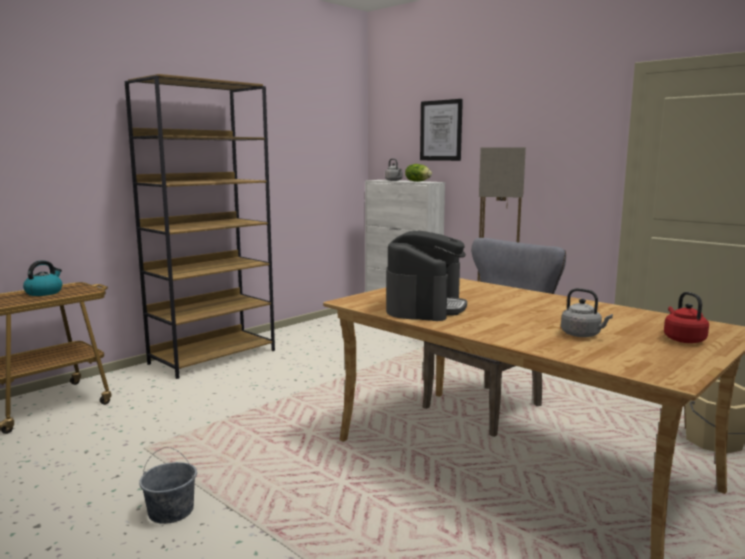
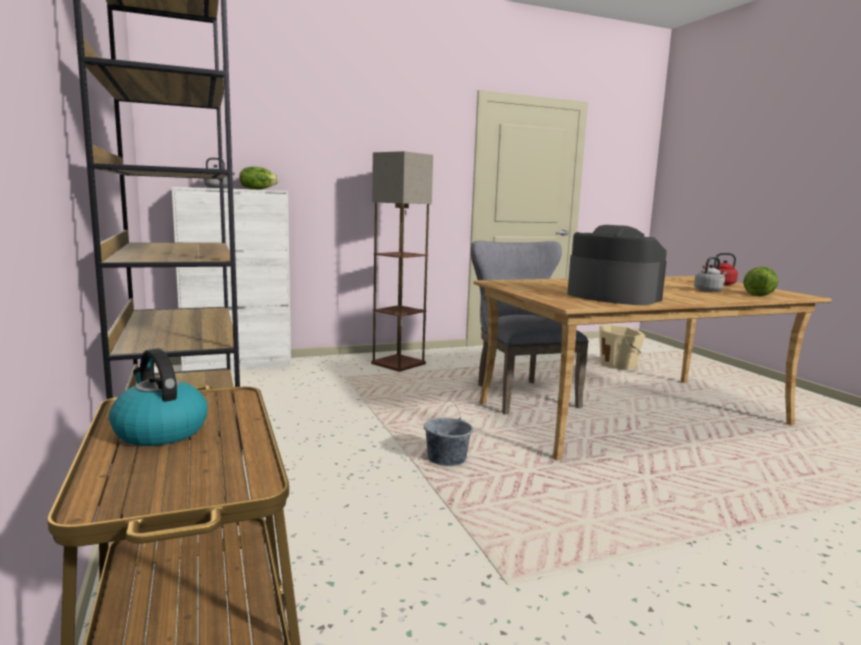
camera: 65 degrees left, 0 degrees up
grey bucket [139,447,197,524] -> grey bucket moved to [424,401,473,466]
picture [420,99,463,161] -> none
none -> lettuce [743,267,778,296]

